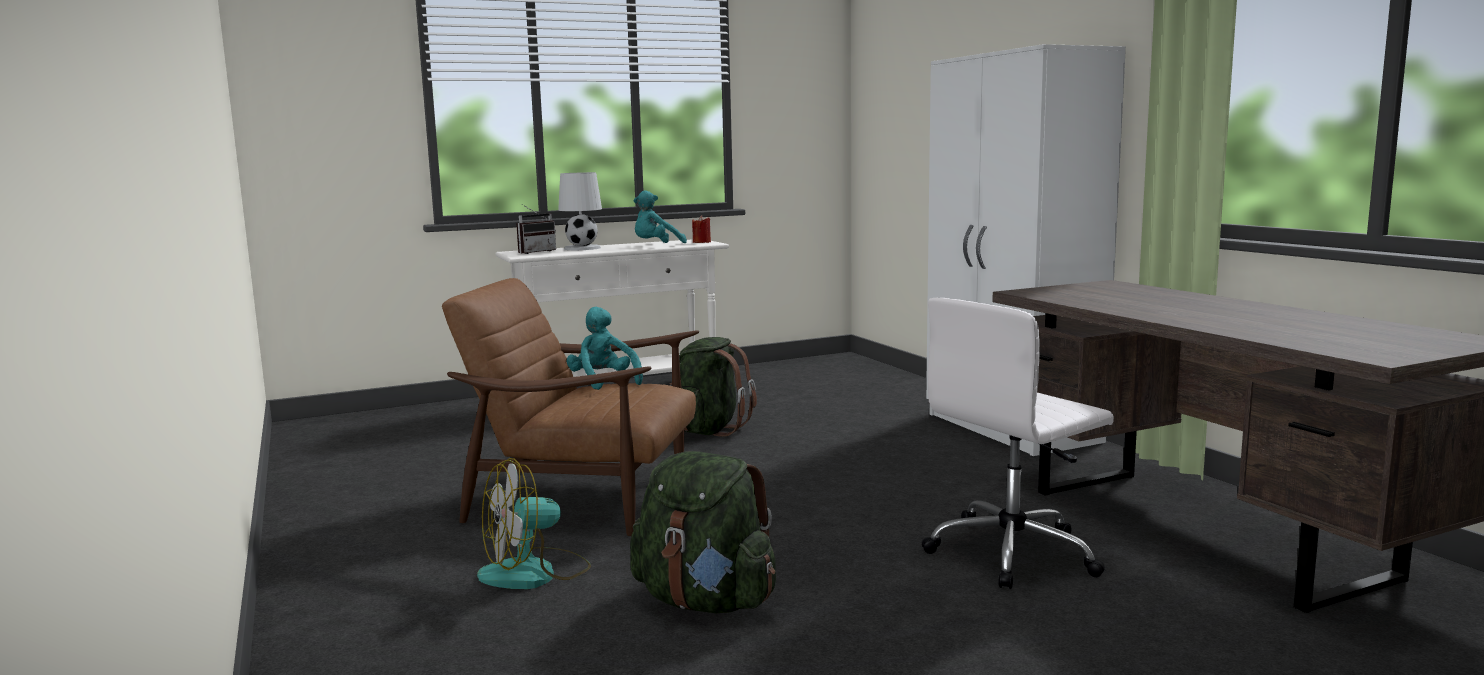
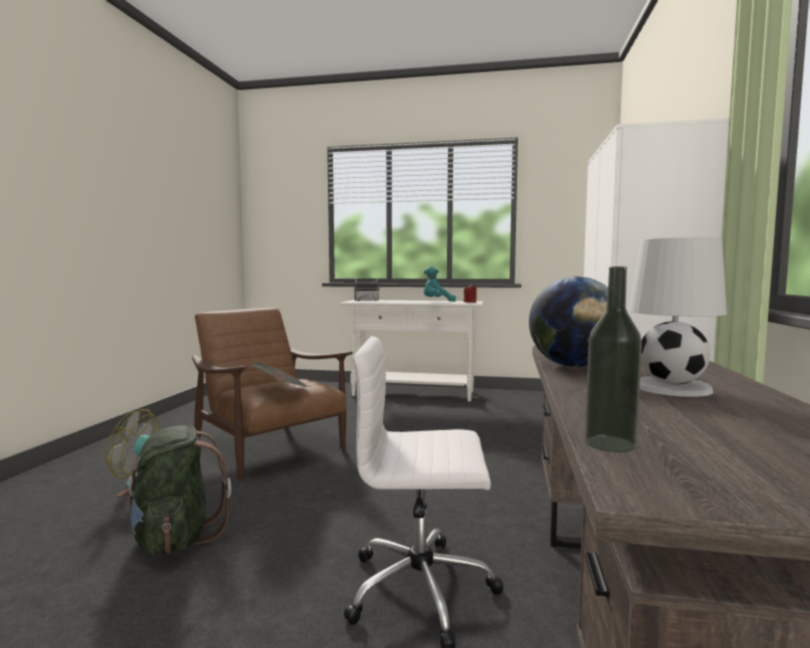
camera: 35 degrees right, 5 degrees down
white table lamp [558,172,602,250] -> white table lamp moved to [629,237,727,397]
turquoise plush toy [566,307,643,390] -> none
green backpack [670,337,757,437] -> none
none -> newspaper [250,363,310,387]
none -> globe [529,276,608,367]
none -> bottle [585,267,642,452]

